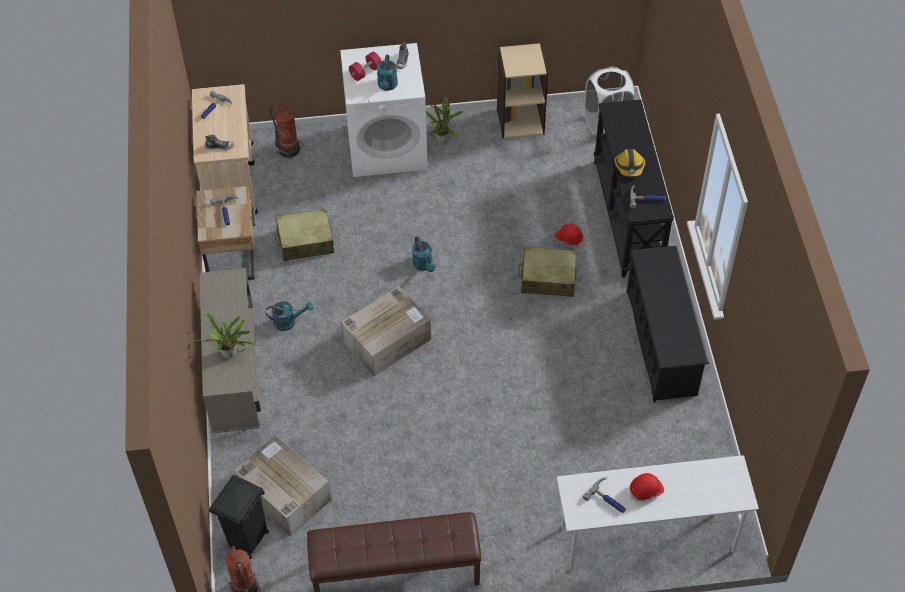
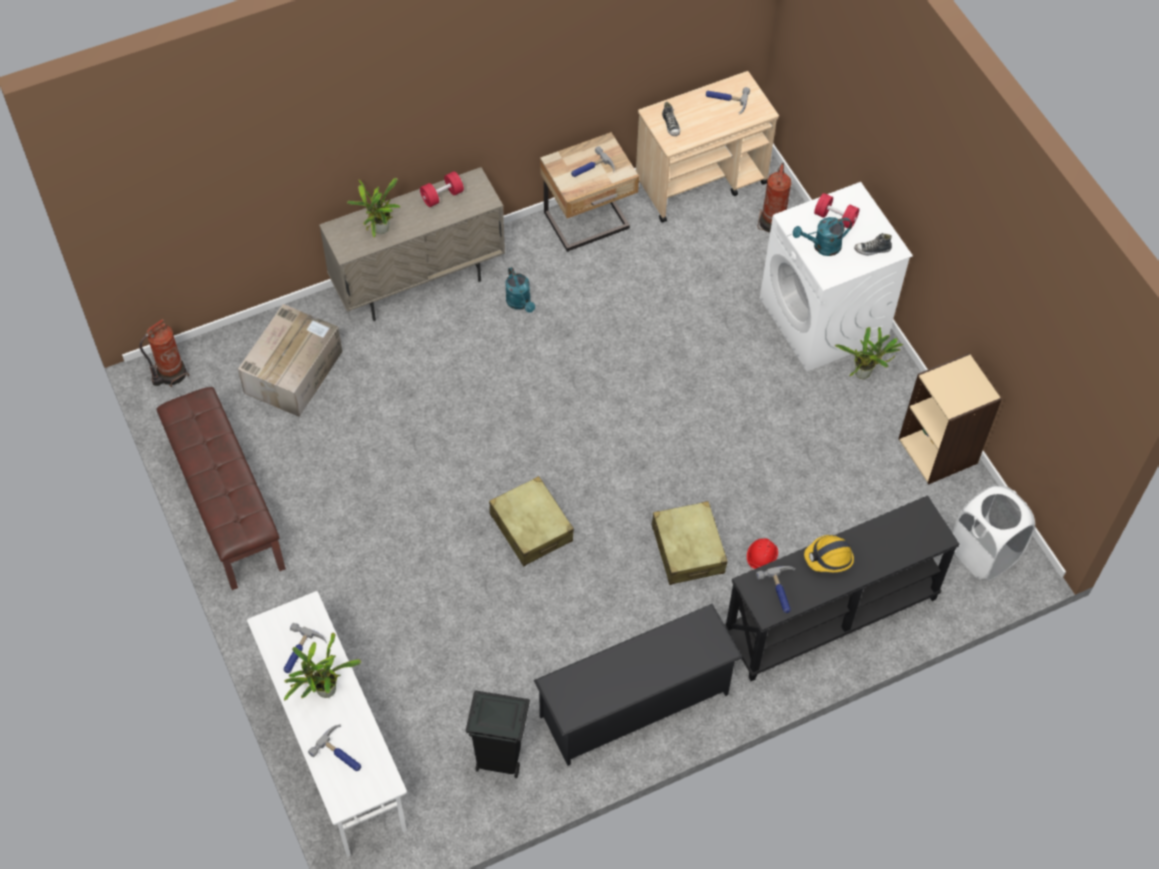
camera: 70 degrees right, 5 degrees up
black trash can [209,475,269,559] -> black trash can moved to [466,690,530,778]
beige suitcase [275,209,334,261] -> beige suitcase moved to [489,476,574,566]
cardboard box [341,286,431,376] -> none
turquoise watering can [412,236,435,272] -> none
red hard hat [630,473,664,501] -> potted plant [284,633,361,701]
none -> hammer [308,725,361,771]
none -> red dumbbell [420,171,464,207]

